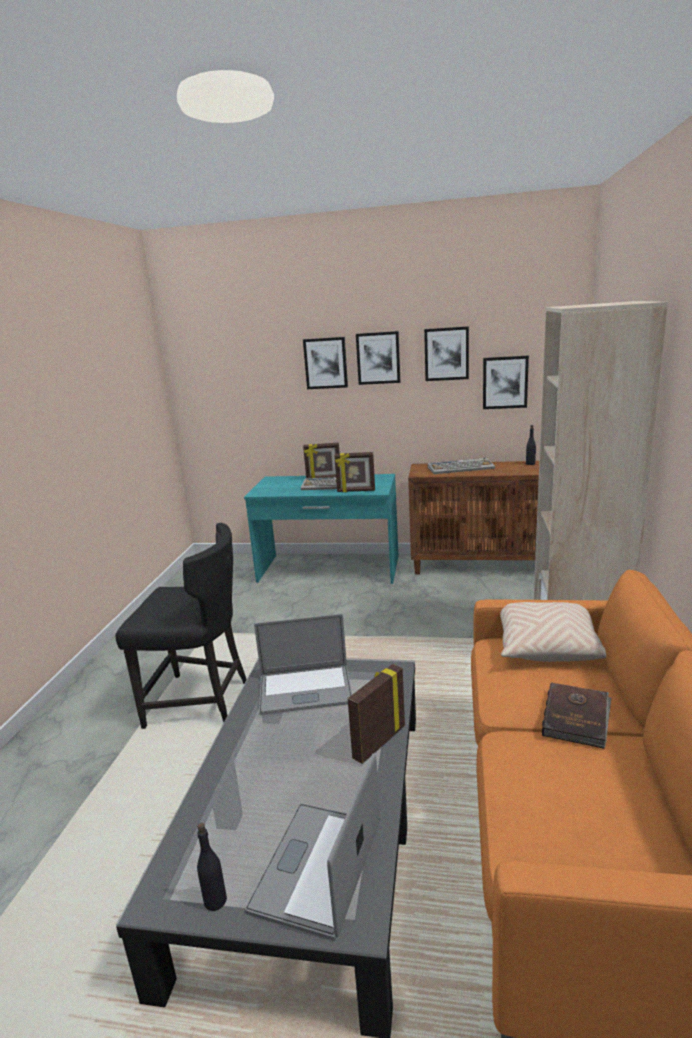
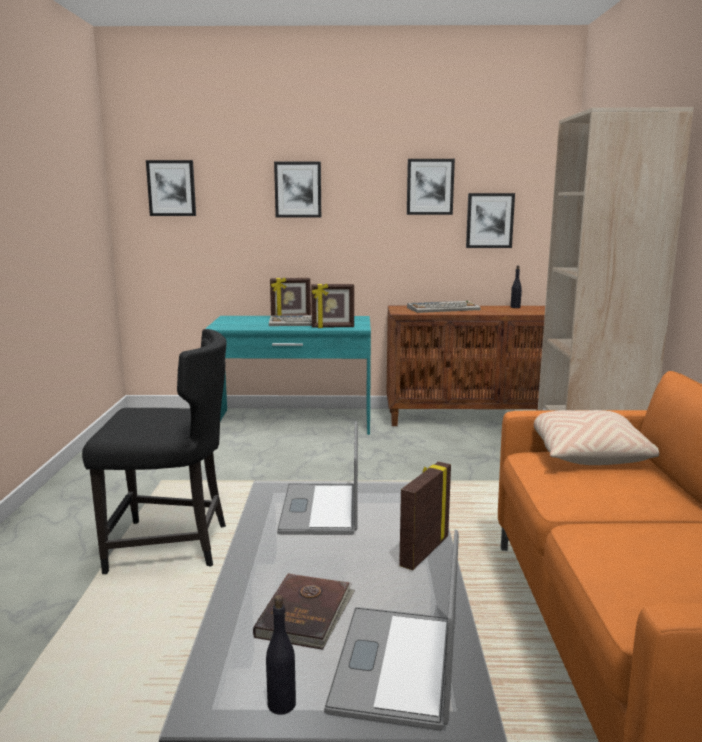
camera: 10 degrees left, 5 degrees down
laptop [254,614,352,715] -> laptop turned 105 degrees clockwise [277,421,358,535]
picture [356,331,400,385] -> picture moved to [146,160,196,216]
brown book [542,682,611,749] -> brown book moved to [253,573,355,650]

